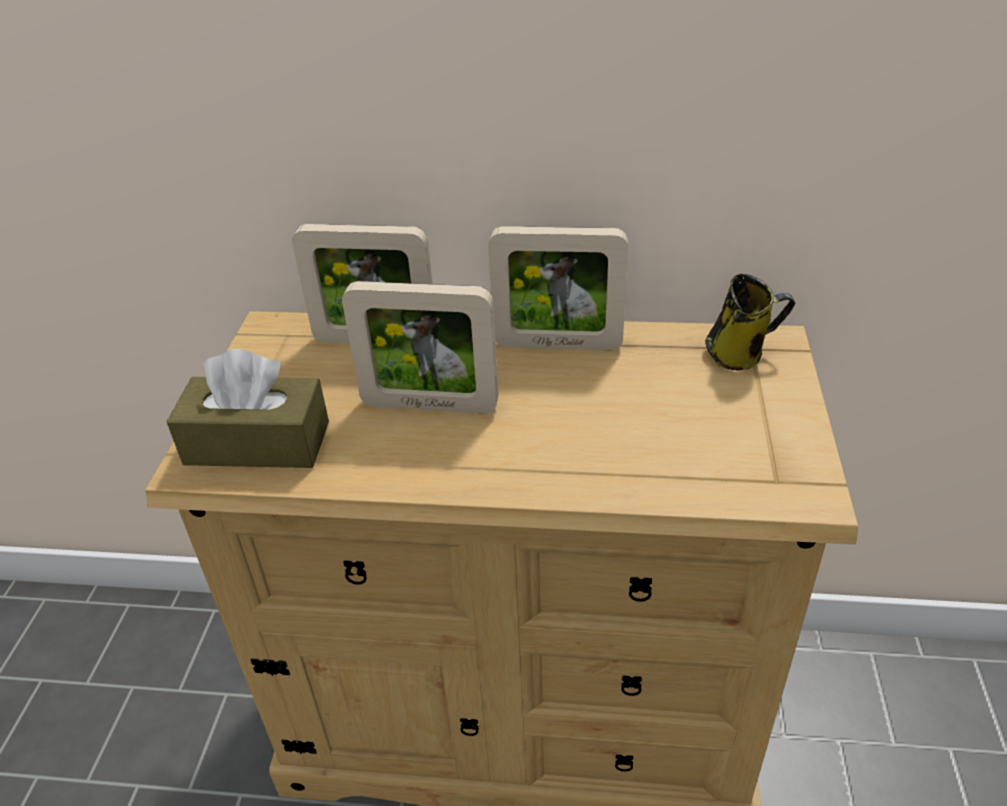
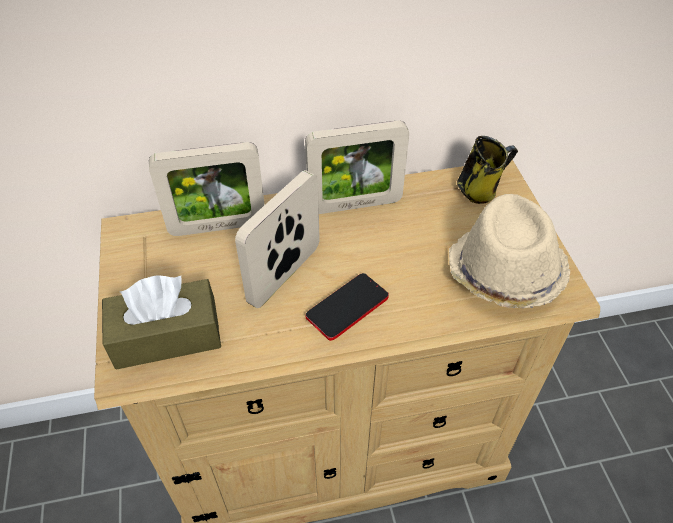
camera: 20 degrees left, 10 degrees up
picture frame [342,281,498,414] -> picture frame turned 135 degrees clockwise [235,170,320,308]
none -> phone [305,273,389,341]
none -> beige hat [449,194,570,309]

